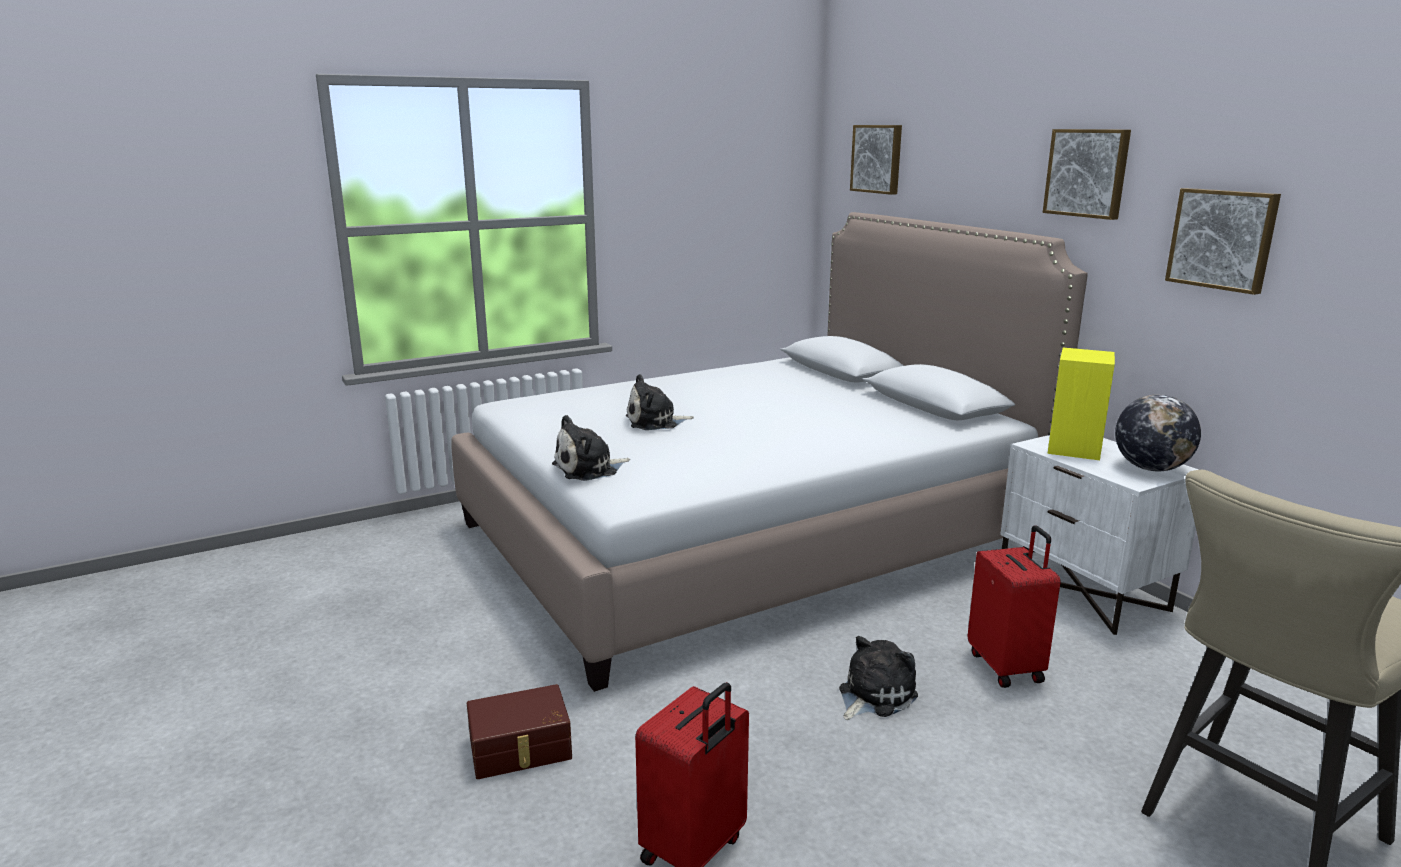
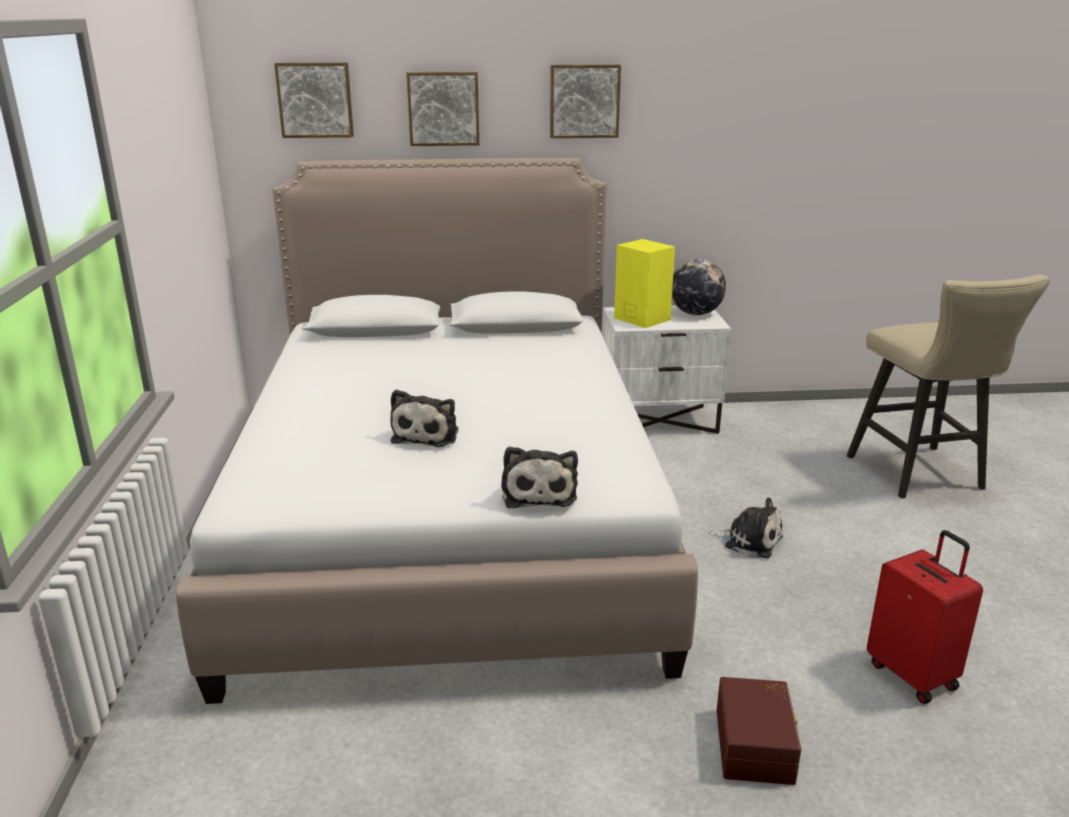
camera: 65 degrees left, 5 degrees up
plush toy [839,636,918,720] -> plush toy turned 135 degrees clockwise [708,498,783,558]
red suitcase [968,525,1061,688] -> none
picture [1165,188,1281,295] -> picture moved to [407,72,479,146]

